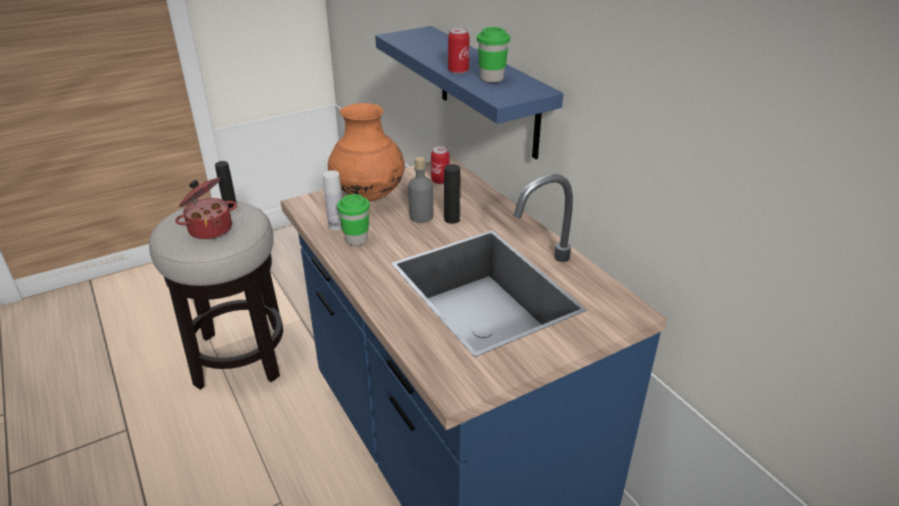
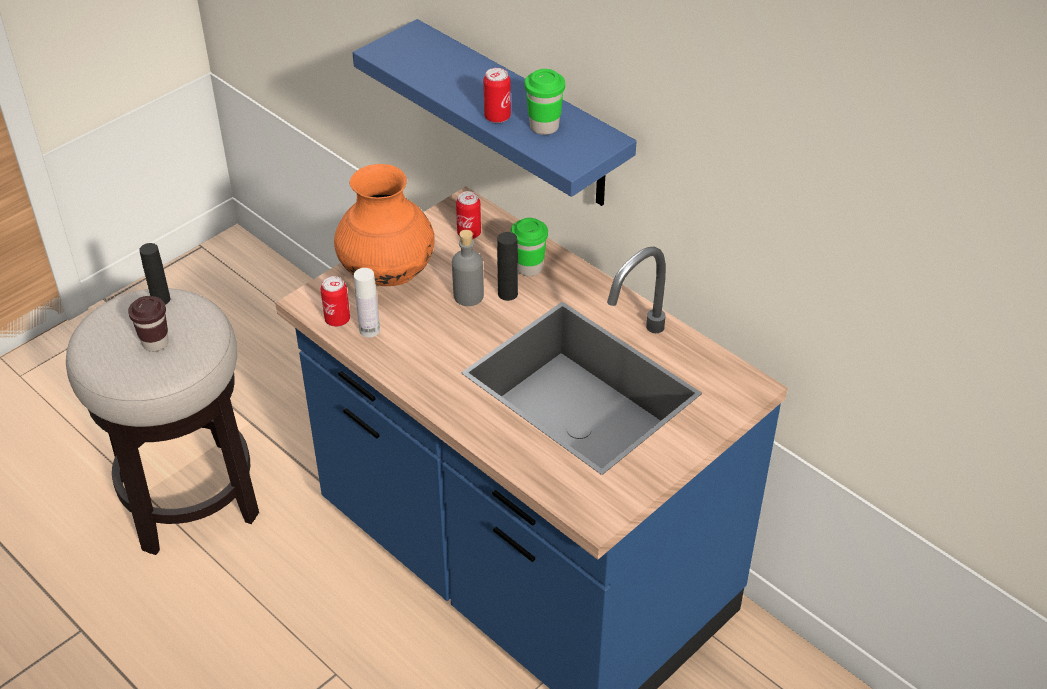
camera: 15 degrees left, 10 degrees up
cooking pot [175,177,237,240] -> brown cup [128,296,169,352]
green cup [337,194,370,246] -> green cup moved to [511,218,548,276]
none -> can [321,276,350,327]

